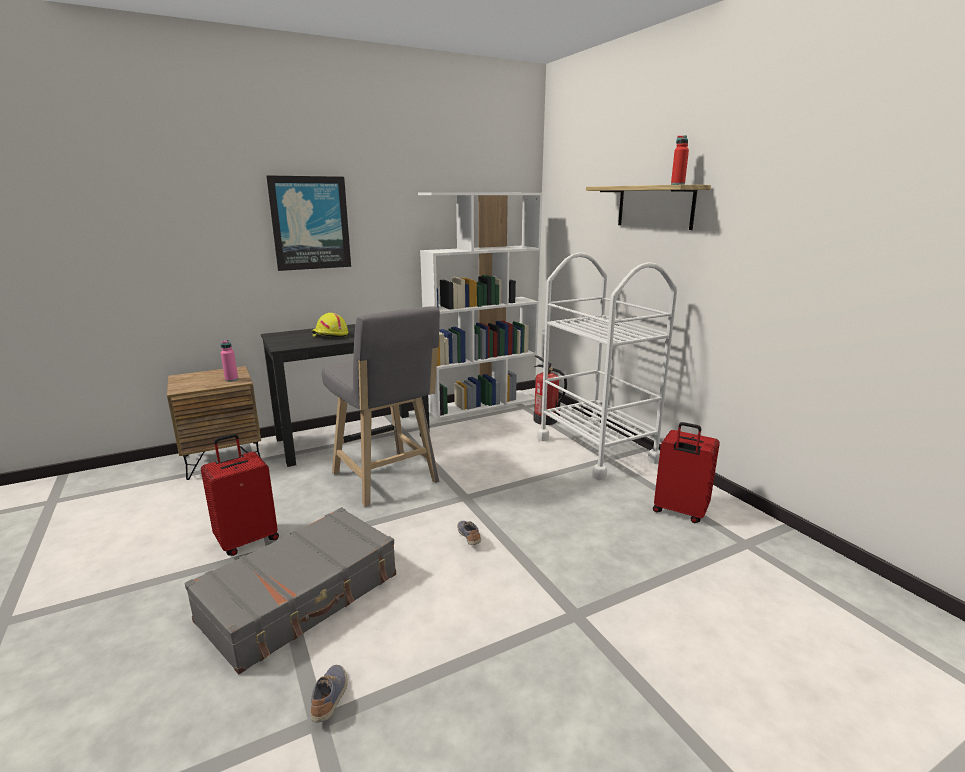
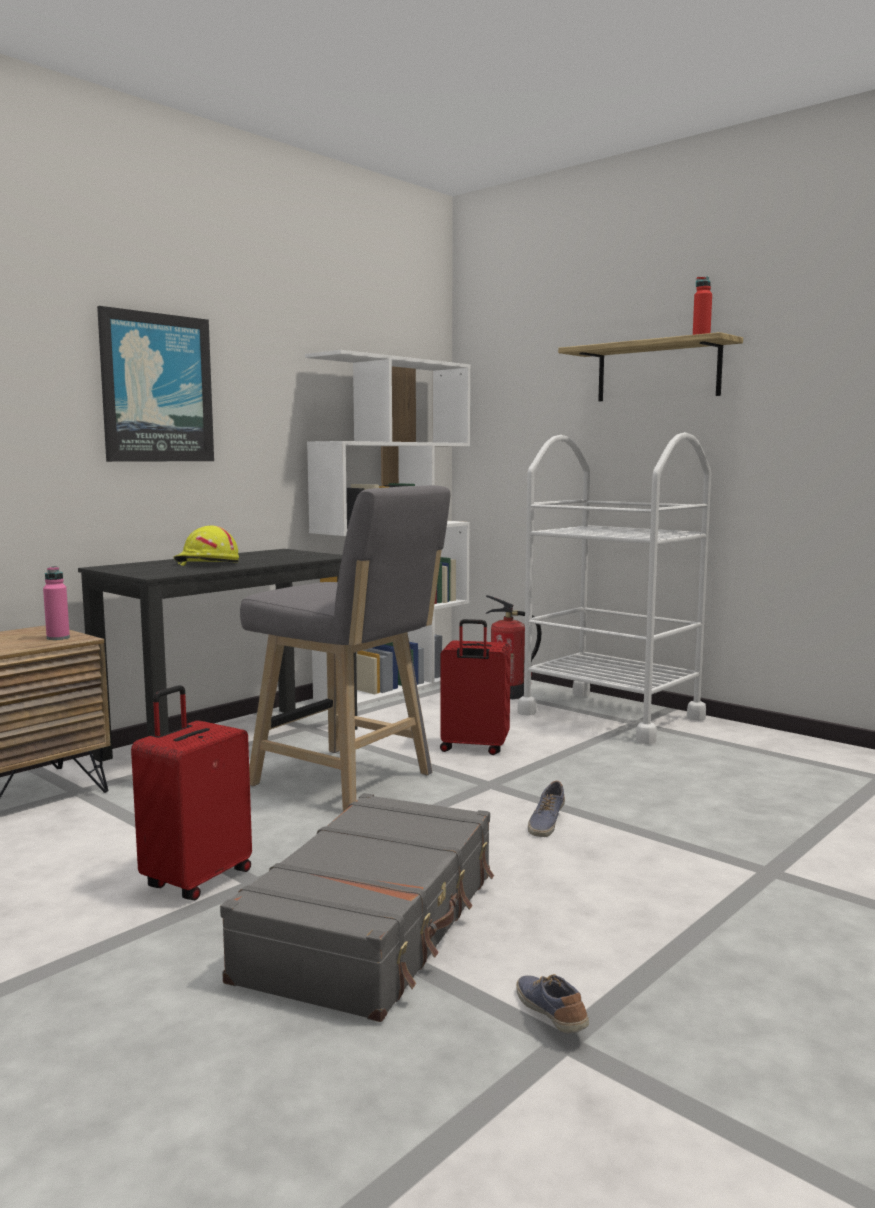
camera: 20 degrees left, 10 degrees down
shoe [457,521,481,545] -> shoe turned 120 degrees counterclockwise [528,781,565,837]
red suitcase [653,422,720,523] -> red suitcase moved to [440,619,511,755]

